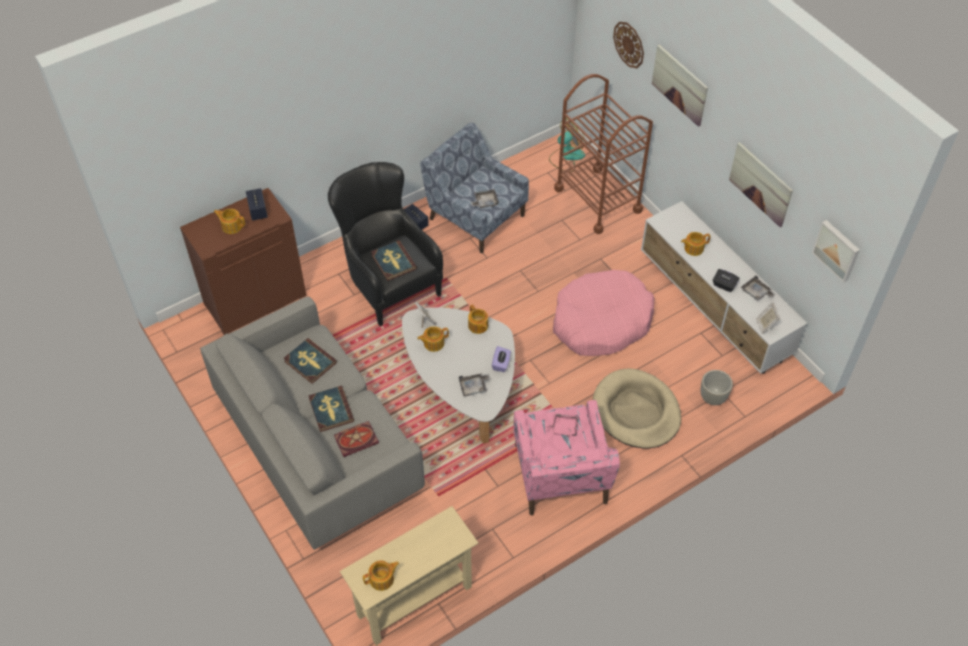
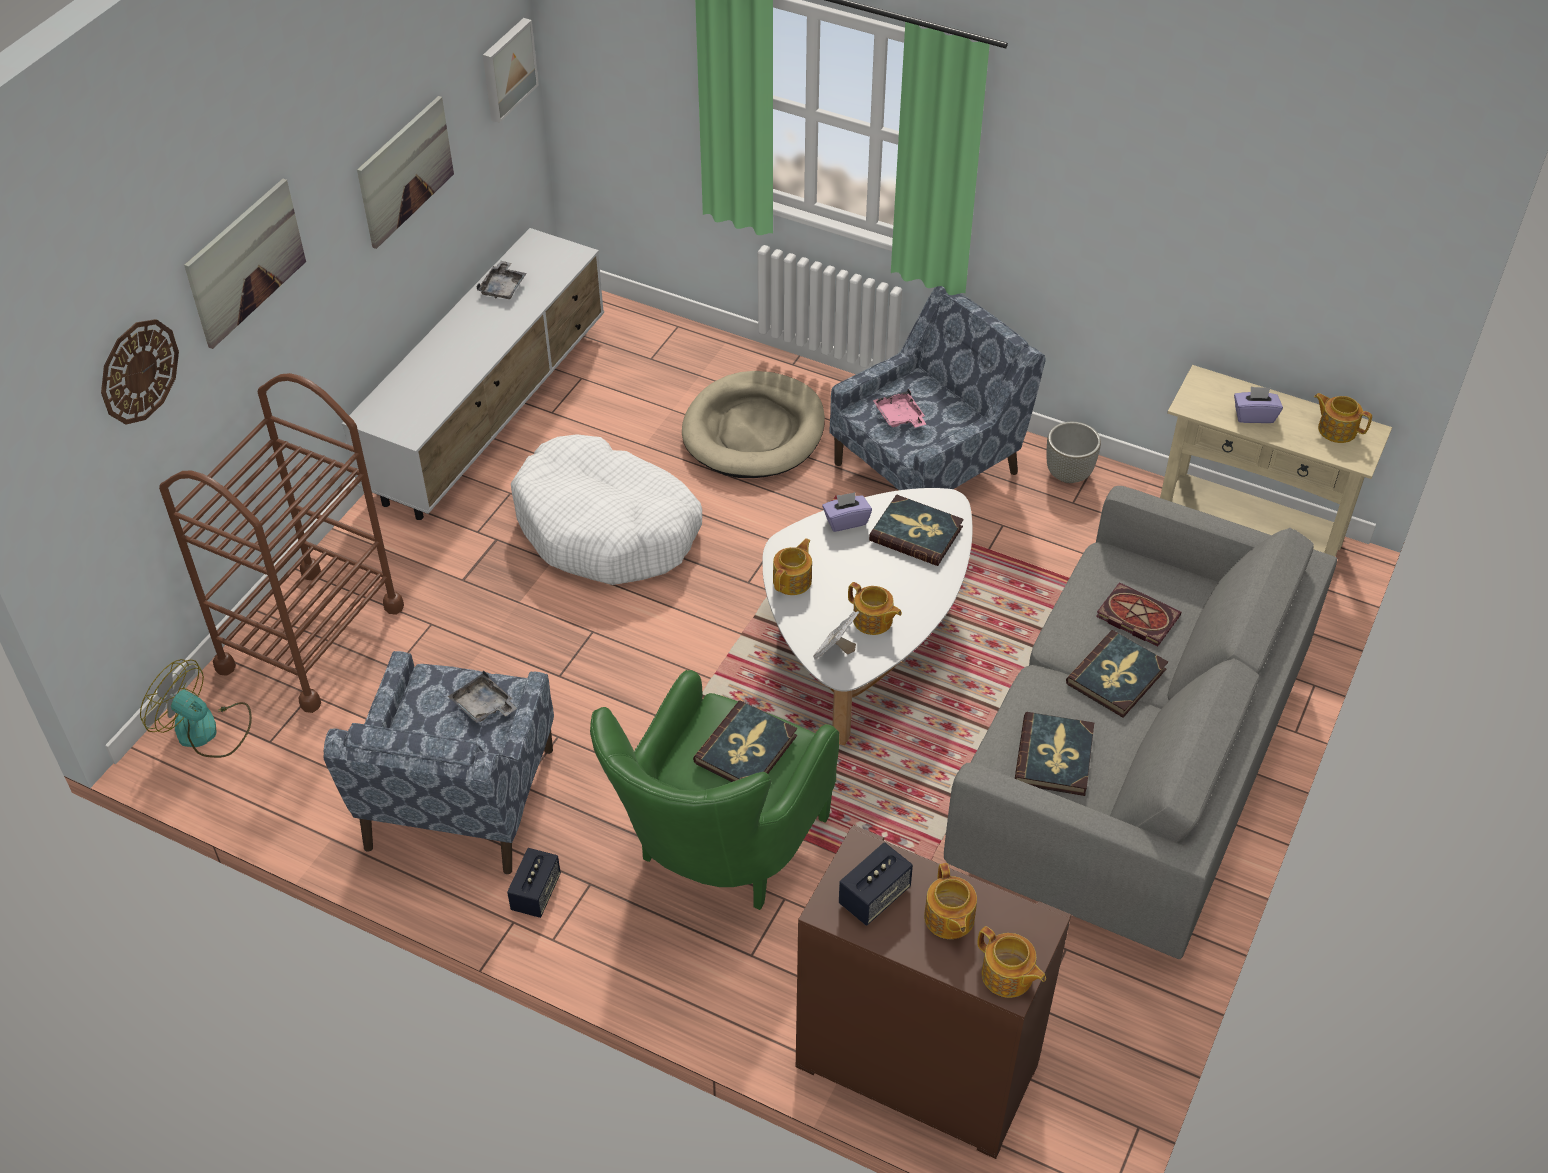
camera: 120 degrees left, 5 degrees down
black armchair [328,162,443,326] -> green armchair [590,670,839,910]
grey tray [459,373,490,396] -> book [869,494,964,566]
pink armchair [513,400,620,515] -> blue armchair [829,286,1046,490]
pink dog bed [553,270,655,356] -> white dog bed [511,434,702,585]
teapot [681,232,710,256] -> teapot moved to [977,926,1046,998]
grey planter [701,370,733,405] -> grey planter moved to [1046,422,1101,483]
black tissue box [713,269,740,292] -> none
picture frame [756,302,780,334] -> none
none -> purple tissue box [1234,387,1283,423]

